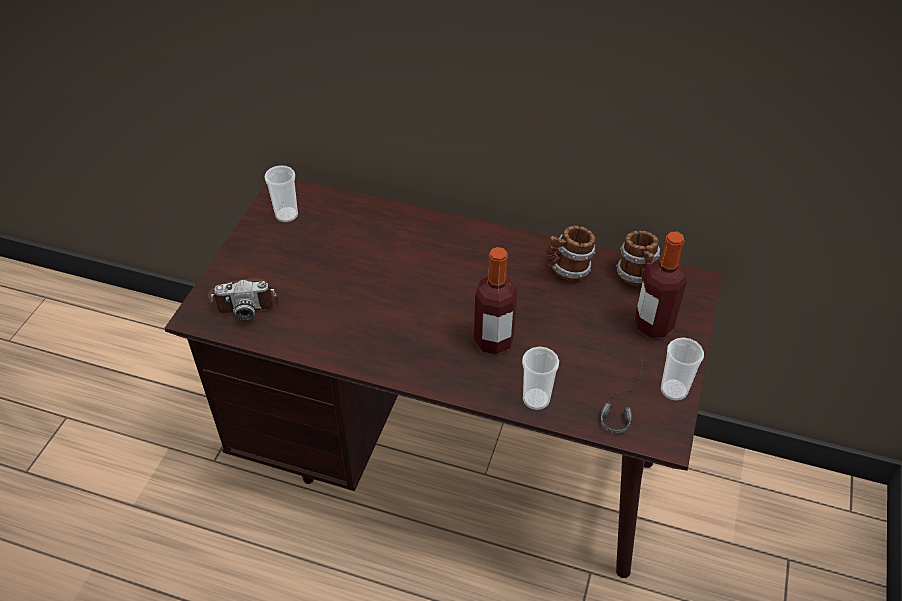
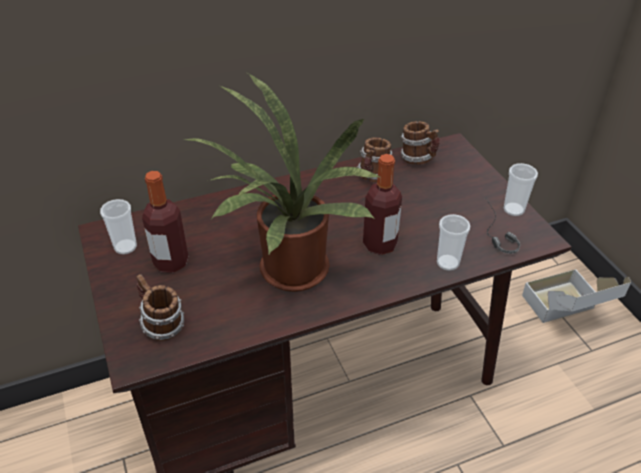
camera: 40 degrees left, 5 degrees down
camera [208,278,279,320] -> mug [136,274,184,341]
bottle [635,232,687,338] -> bottle moved to [142,171,188,273]
none -> potted plant [182,73,380,292]
none -> cardboard box [522,269,631,323]

